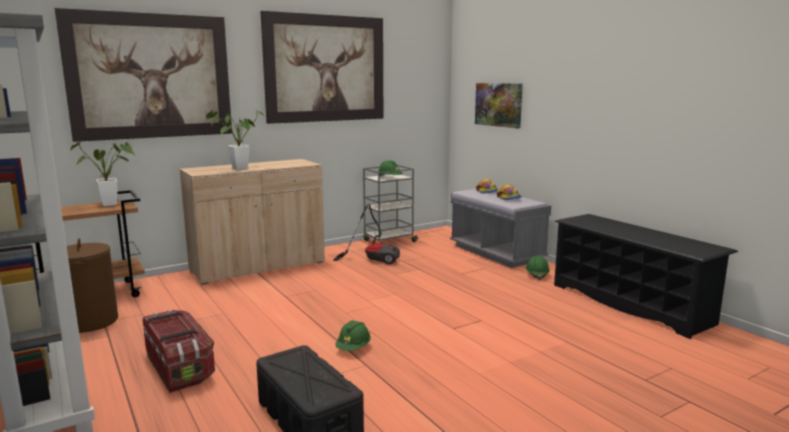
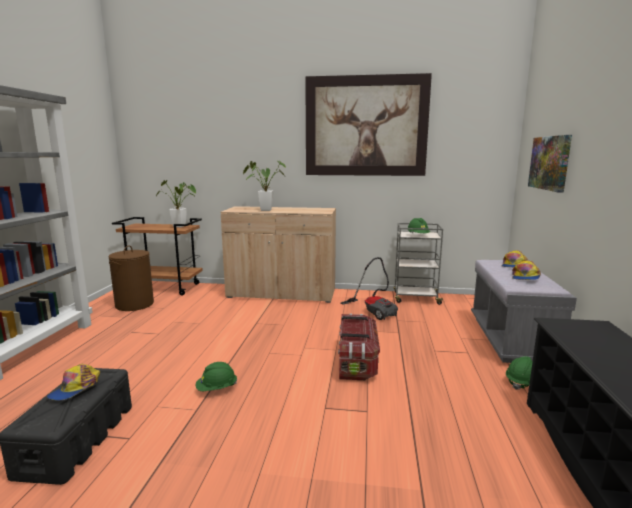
camera: 40 degrees right, 0 degrees up
picture [55,8,232,142] -> none
storage box [143,309,215,393] -> storage box moved to [338,314,380,380]
none -> cap [47,364,100,401]

